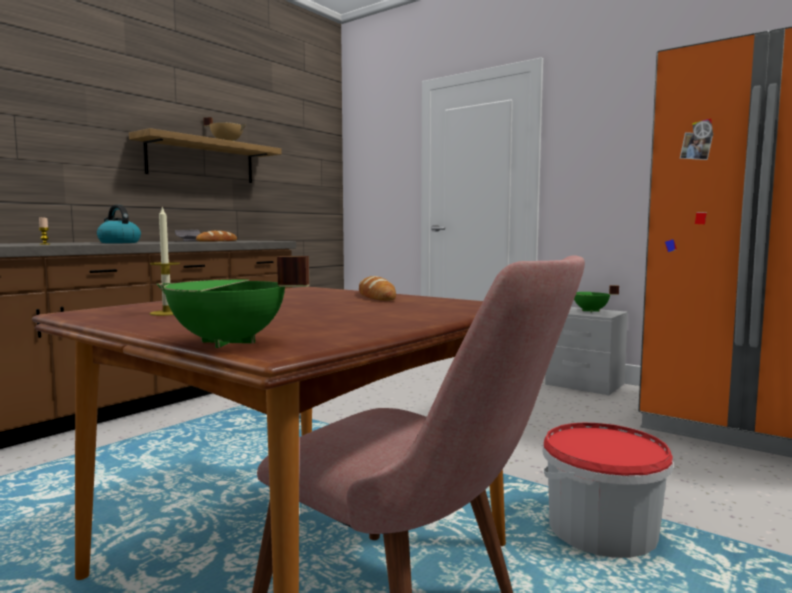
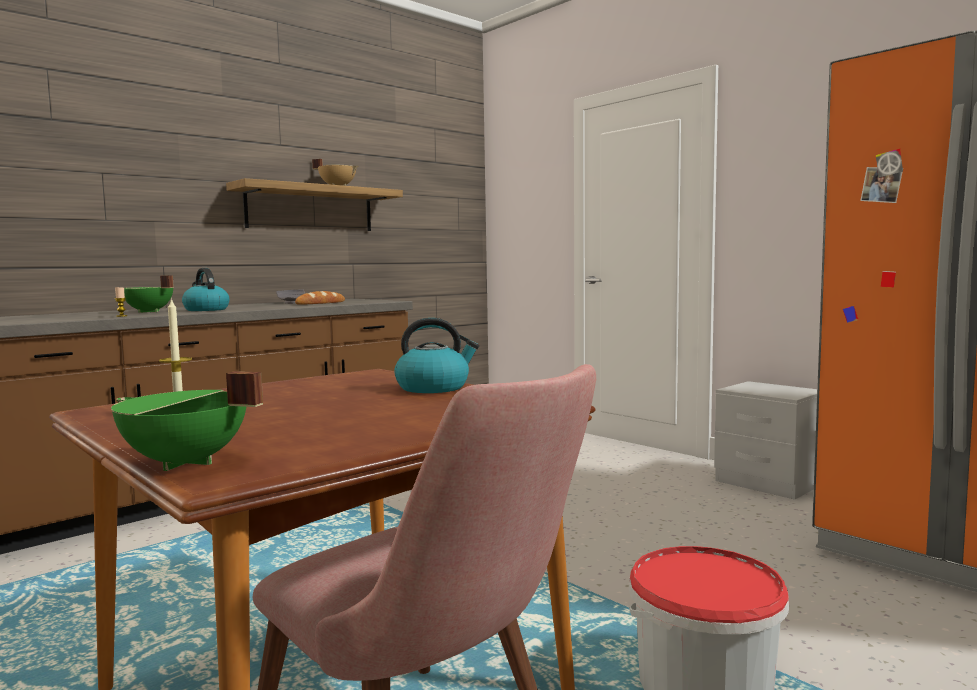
camera: 10 degrees right, 0 degrees up
bread [359,276,396,301] -> kettle [394,318,479,393]
green cooking pot [574,285,619,312] -> green cooking pot moved to [124,275,174,313]

